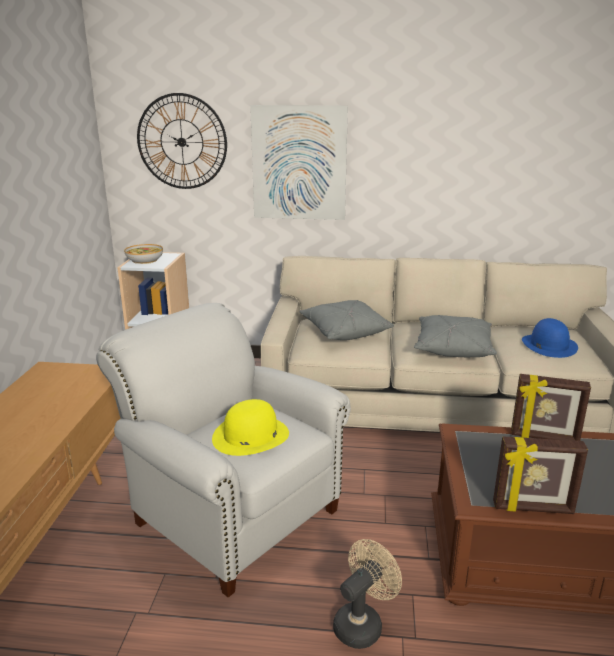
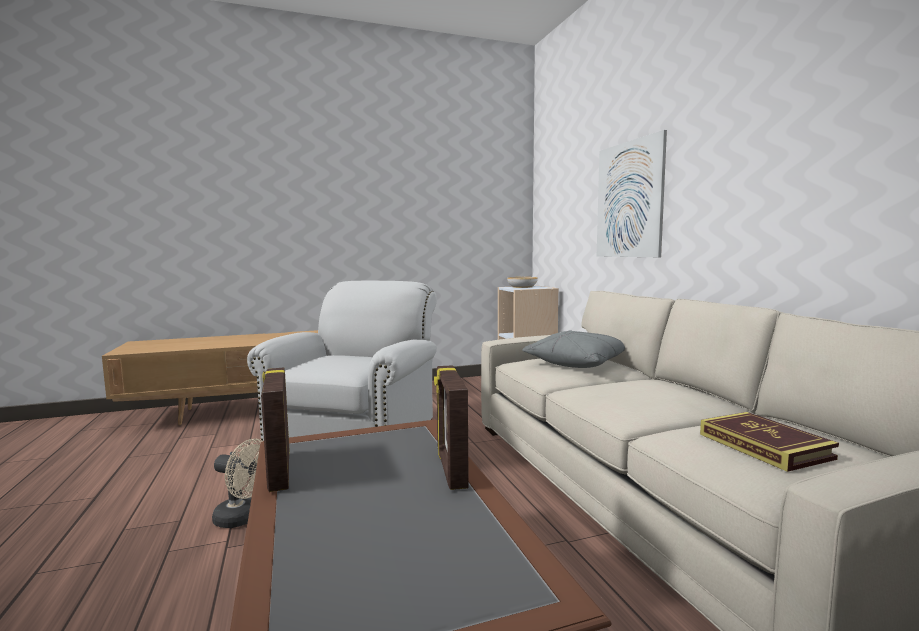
camera: 65 degrees right, 15 degrees down
wall clock [137,93,227,189] -> none
yellow hat [212,399,289,456] -> none
grey pillow [414,315,497,357] -> none
blue hat [522,318,578,358] -> book [700,412,839,472]

